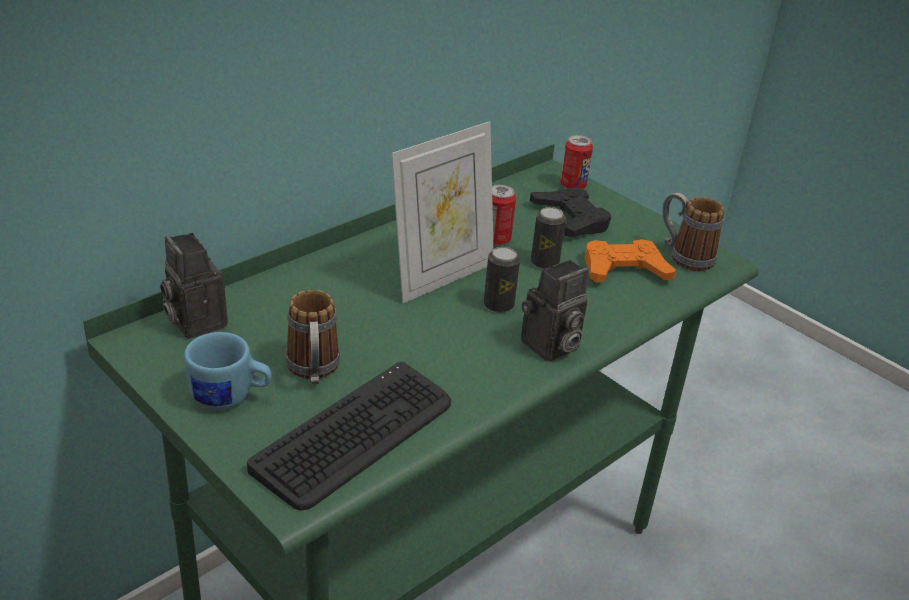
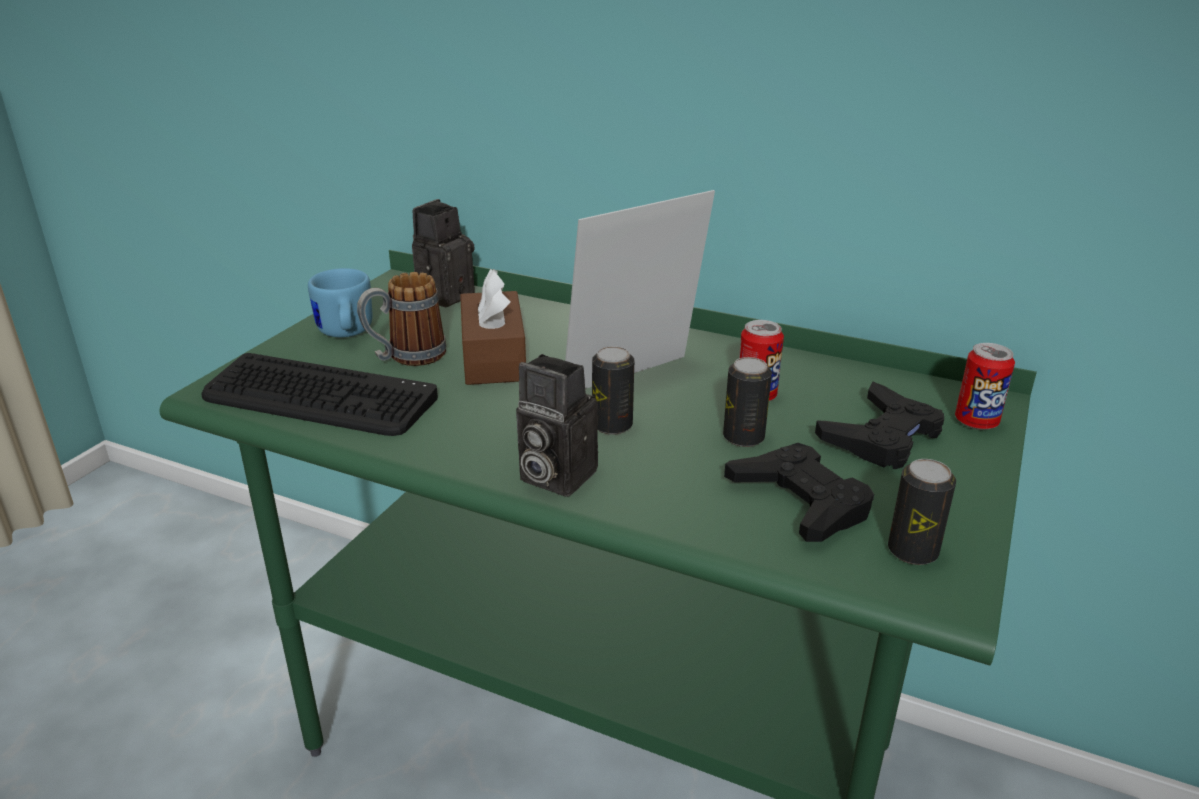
camera: 70 degrees right, 5 degrees down
picture frame [391,121,494,303] -> picture frame turned 120 degrees clockwise [565,190,715,389]
orange game controller [584,239,676,283] -> black game controller [724,443,874,542]
mug [663,192,724,271] -> can [888,459,956,565]
none -> brown tissue box [460,269,526,385]

